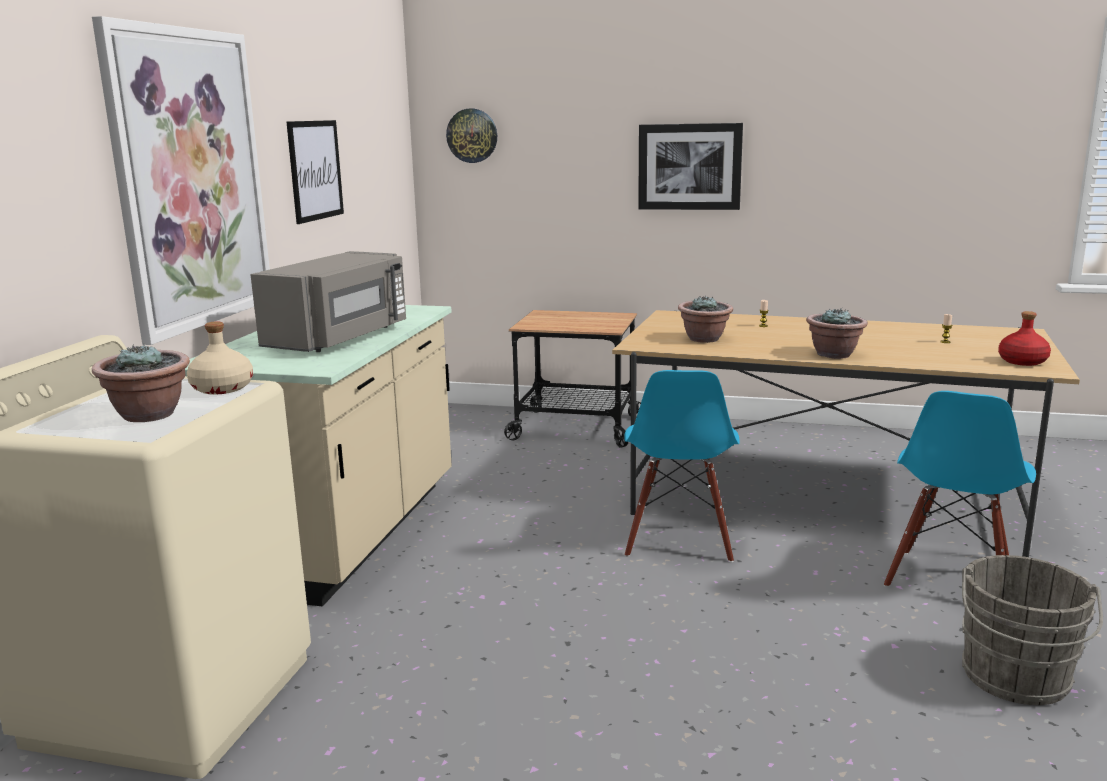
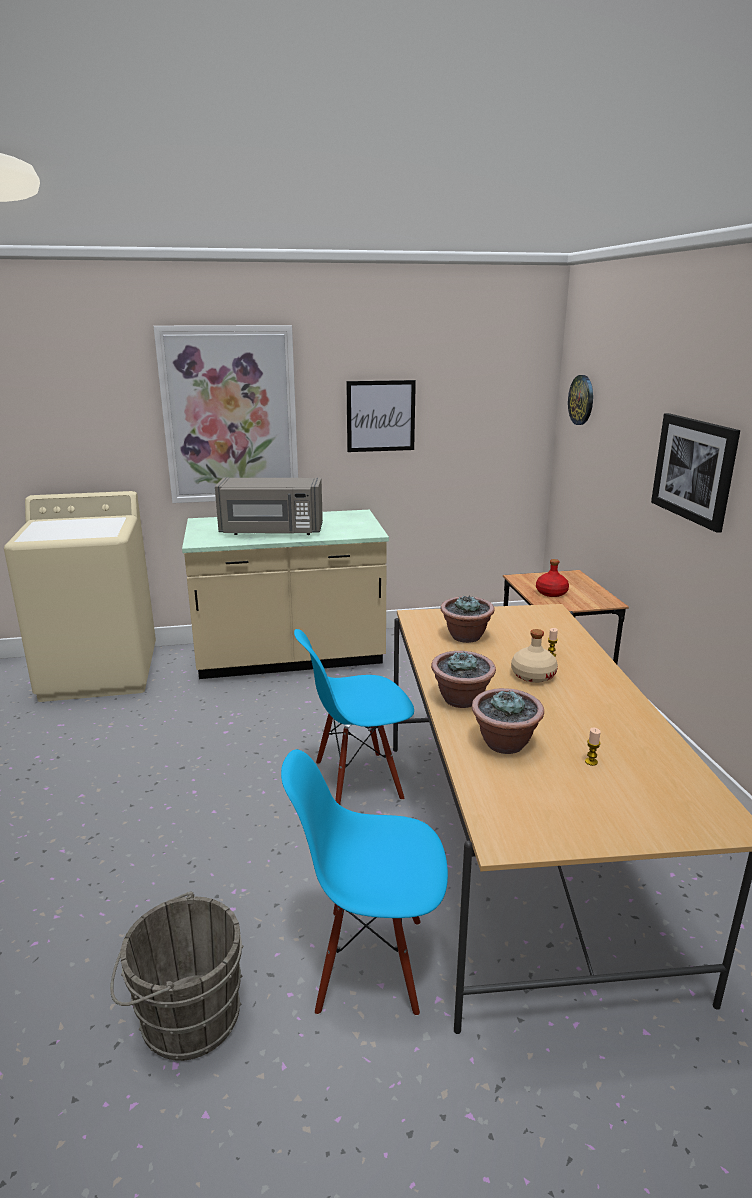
camera: 65 degrees right, 5 degrees up
potted plant [92,343,190,422] -> potted plant moved to [472,688,544,754]
beige bottle [187,321,253,395] -> beige bottle moved to [511,629,558,683]
red bottle [998,311,1051,366] -> red bottle moved to [536,559,569,597]

